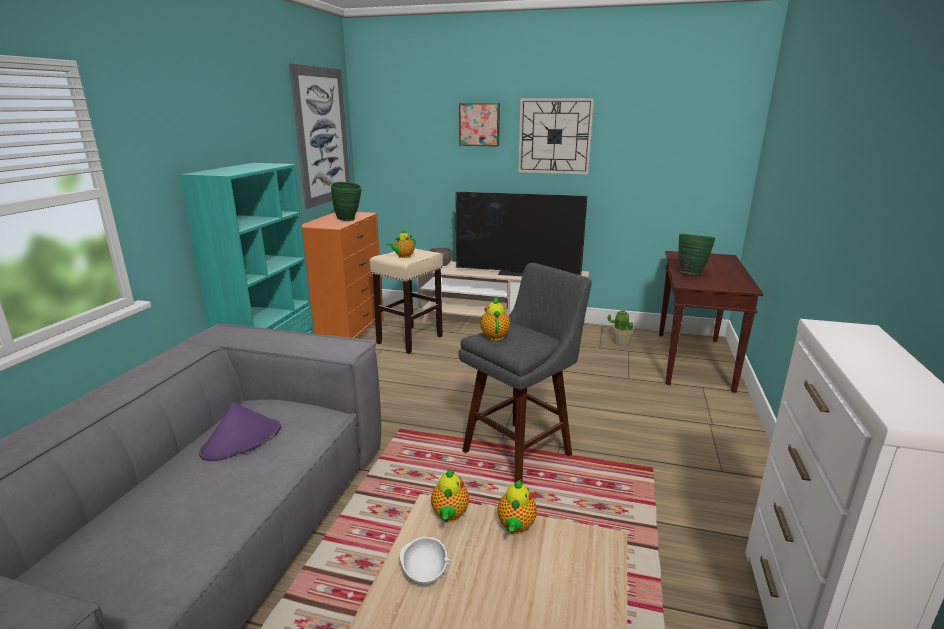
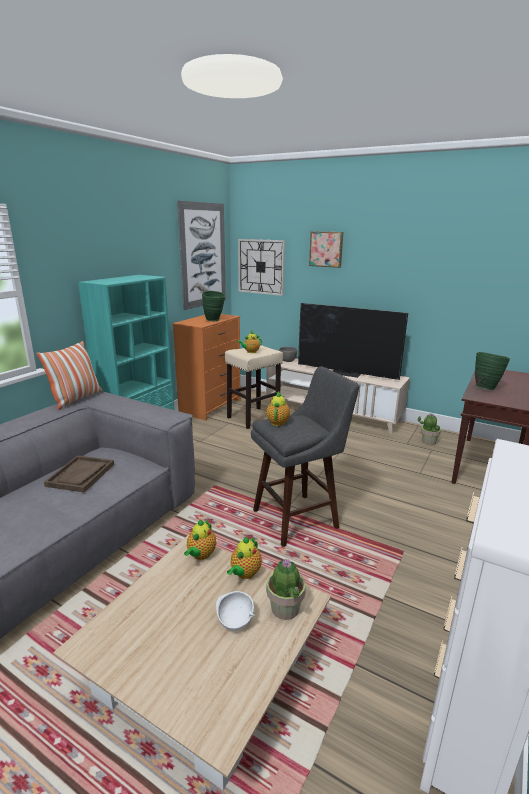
camera: 15 degrees right, 0 degrees up
purple hat [199,402,281,461] -> brown tray [44,455,114,493]
white bowl [400,537,451,585] -> white bowl moved to [216,591,255,631]
wall clock [518,98,594,175] -> wall clock moved to [238,239,285,296]
none -> pillow [36,341,102,410]
none -> potted plant [266,559,306,620]

